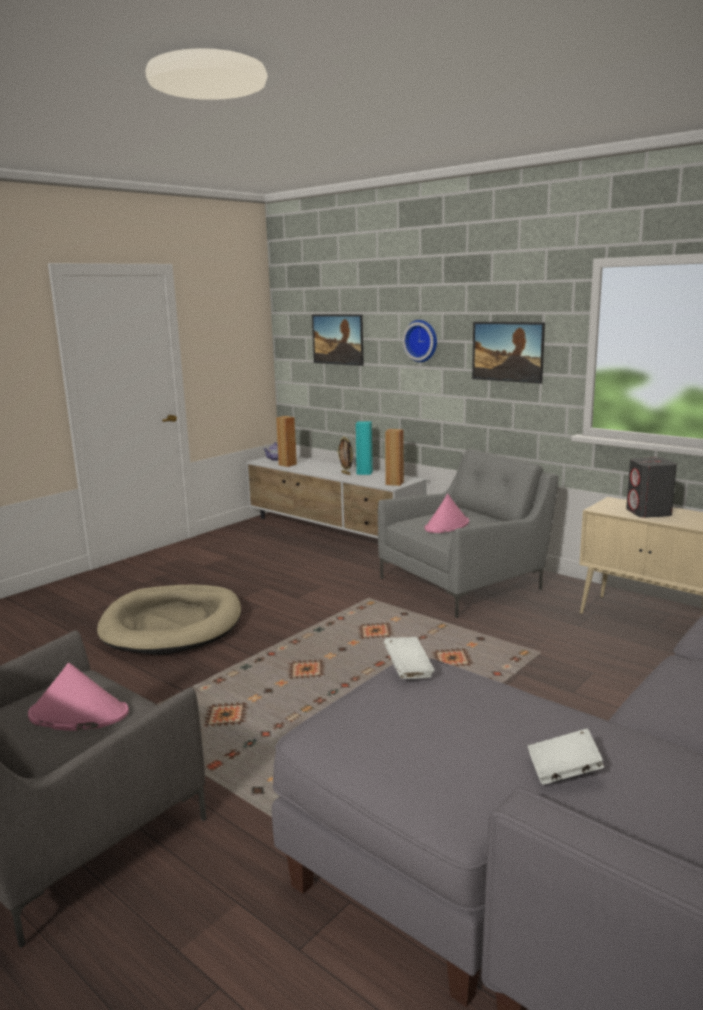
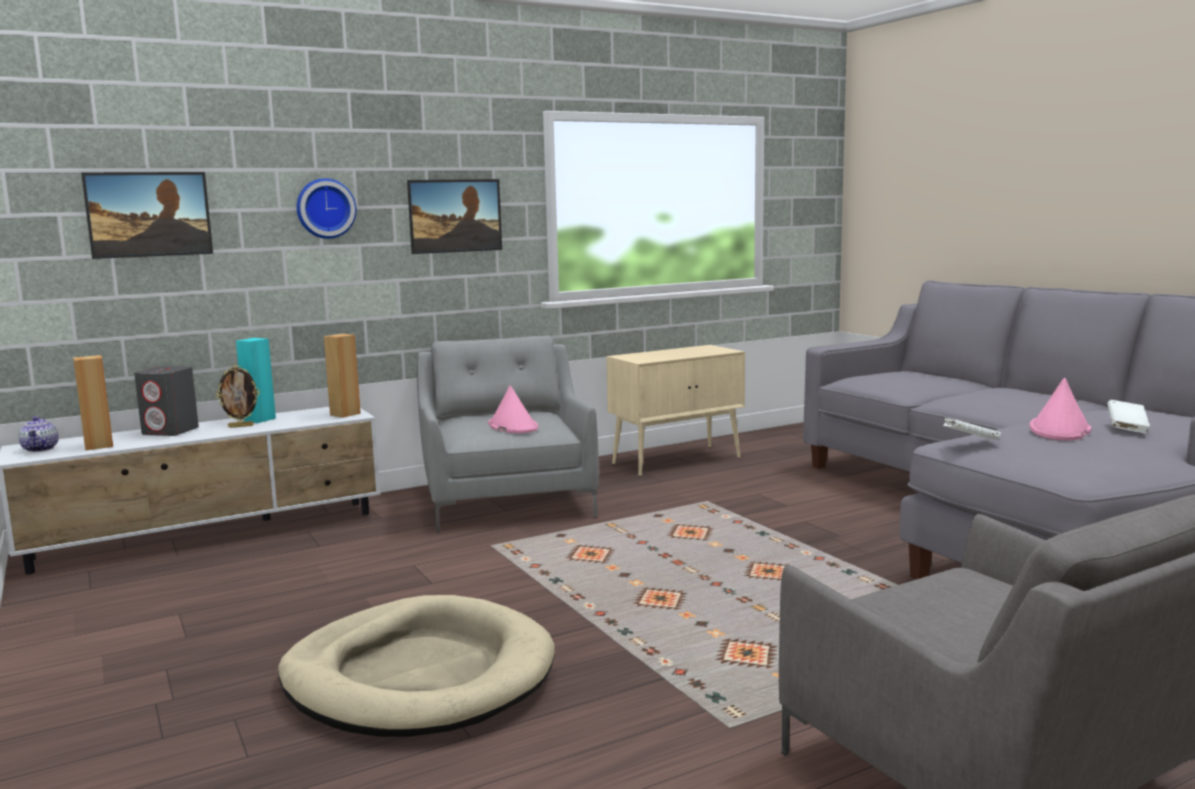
camera: 70 degrees left, 5 degrees down
pink hat [28,663,129,731] -> pink hat moved to [1029,378,1091,440]
grey speaker [626,457,677,518] -> grey speaker moved to [134,366,199,436]

